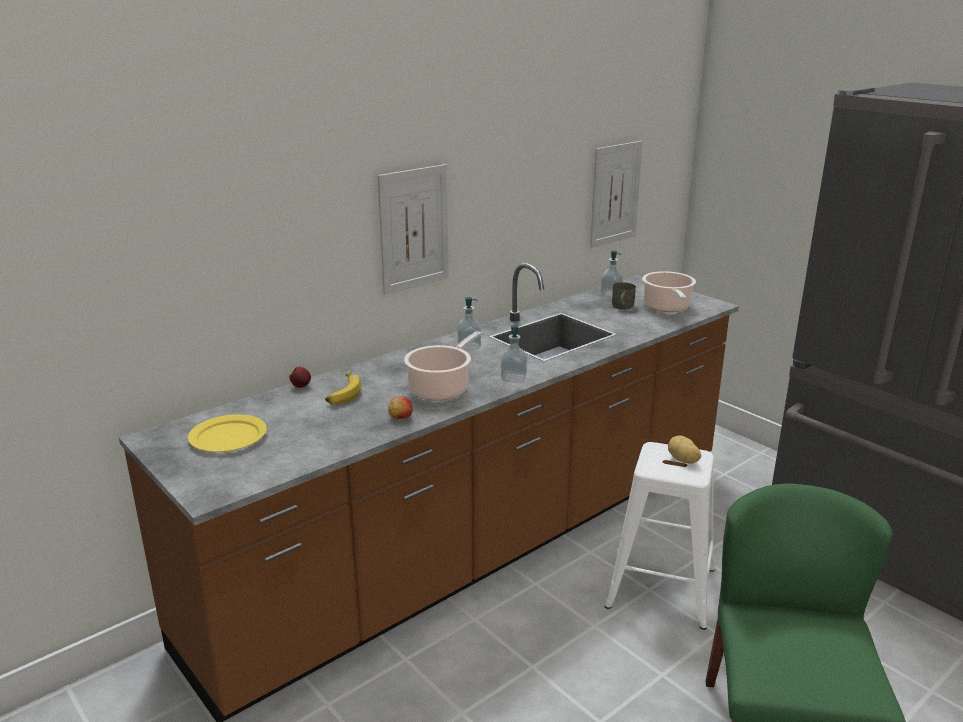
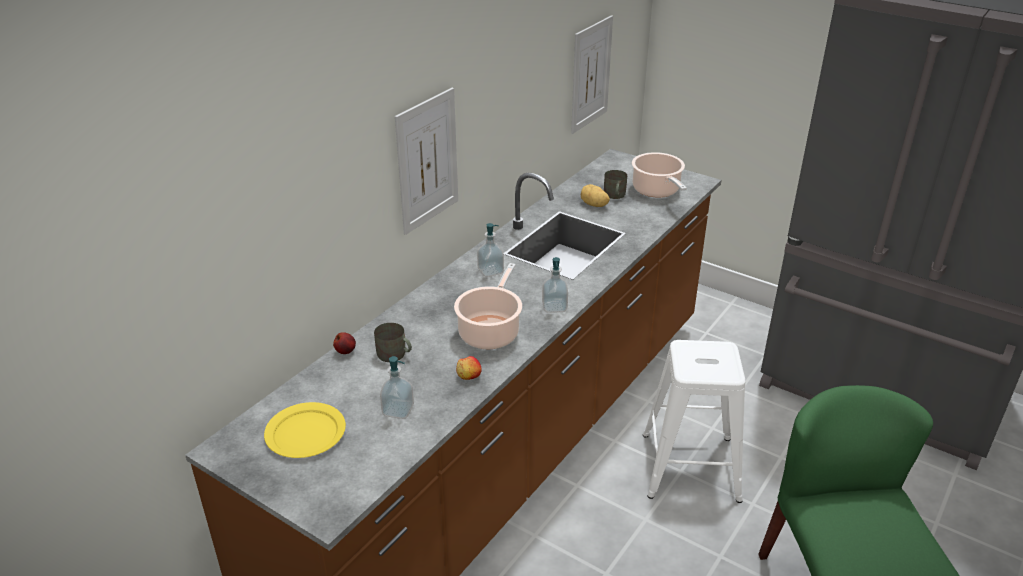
camera: 15 degrees left, 10 degrees up
banana [325,371,361,405] -> grey mug [374,323,412,362]
soap dispenser [600,250,623,296] -> soap dispenser moved to [380,356,414,419]
potato [668,435,701,464] -> potato moved to [581,184,610,207]

